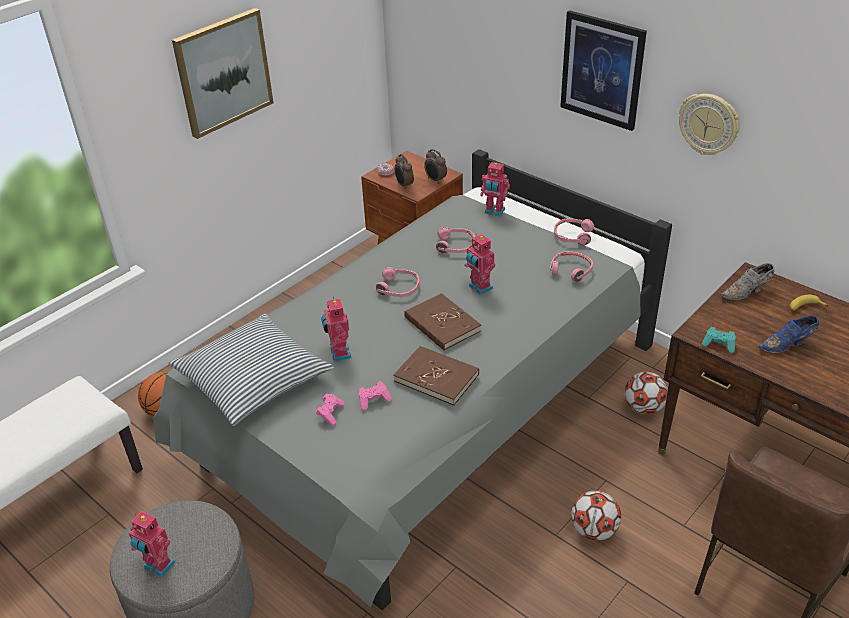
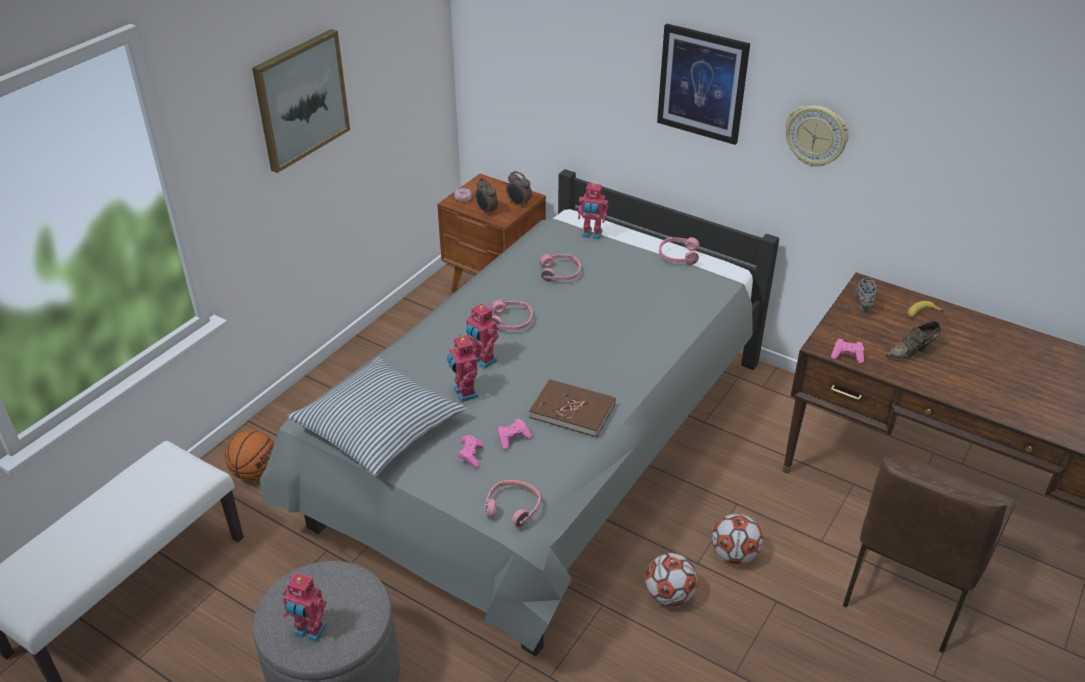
camera: 10 degrees left, 0 degrees up
brown book [404,293,481,350] -> none
toy robot [464,234,495,295] -> toy robot moved to [466,303,499,369]
pink headphones [550,251,593,283] -> pink headphones moved to [485,480,541,528]
football [624,372,668,415] -> football moved to [645,553,697,606]
turquoise game controller [702,327,736,353] -> pink game controller [831,339,864,364]
grey shoe [721,263,774,300] -> grey shoe turned 135 degrees clockwise [856,278,876,312]
blue shoe [757,316,819,353] -> brown shoe [885,321,941,361]

